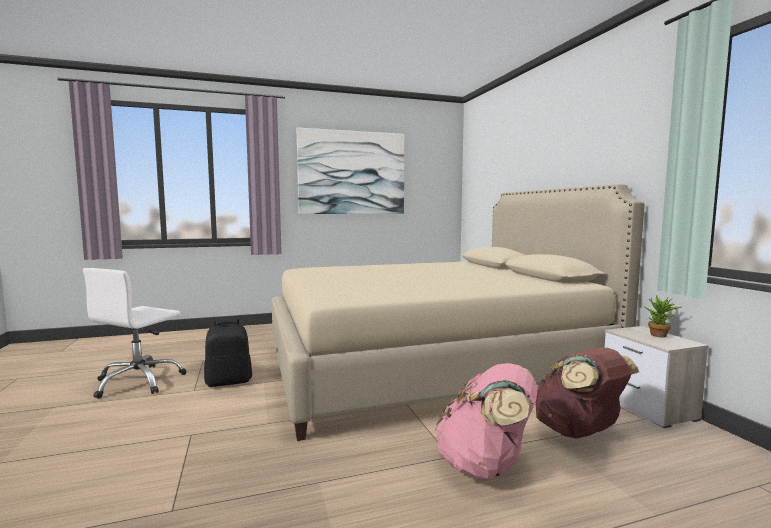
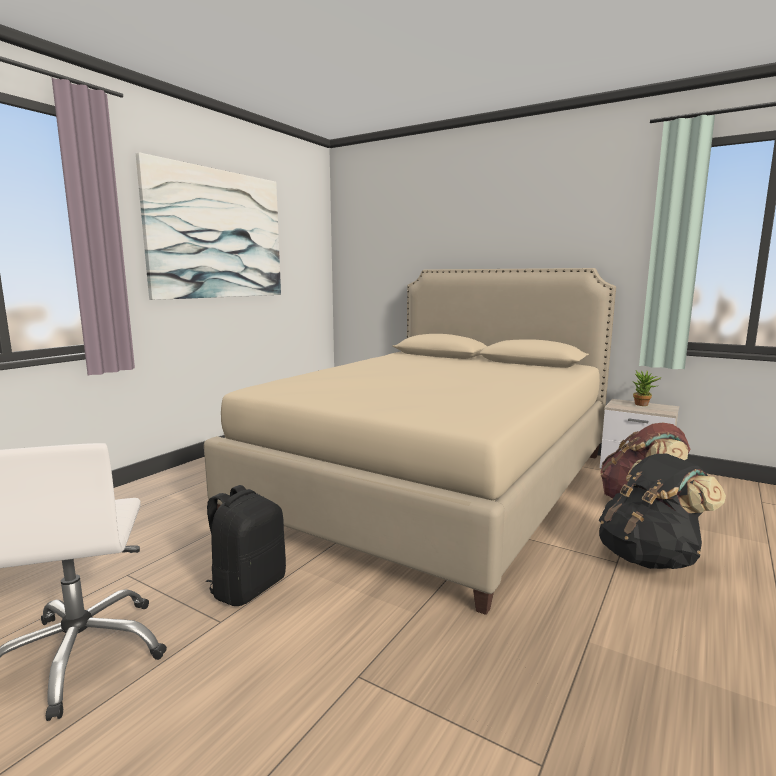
camera: 40 degrees left, 5 degrees up
pink backpack [435,363,538,479] -> black backpack [599,453,726,569]

